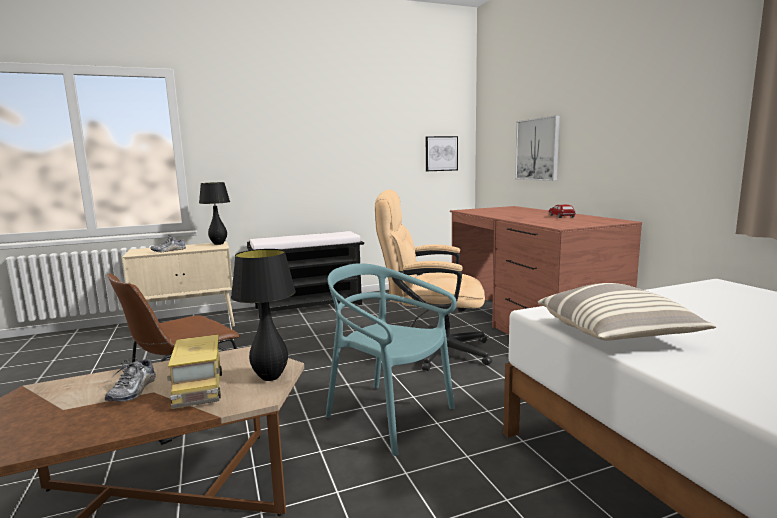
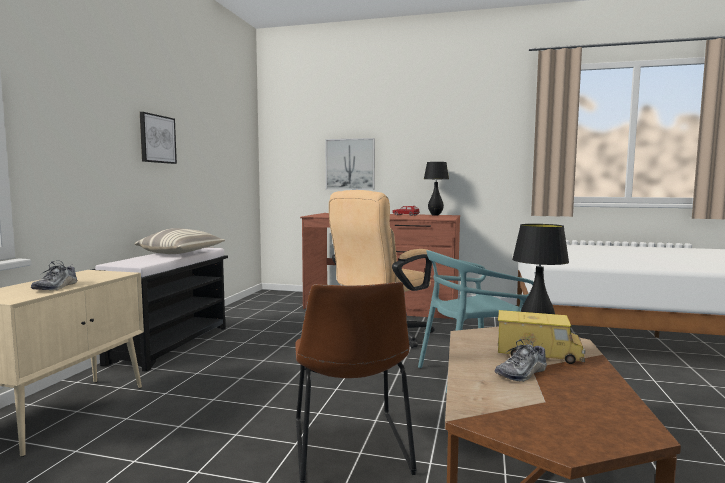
camera: 55 degrees left, 5 degrees down
shoe [105,358,156,402] -> shoe turned 105 degrees clockwise [495,339,547,382]
black table lamp [199,182,230,245] -> black table lamp moved to [424,162,449,216]
picture [426,136,458,171] -> picture moved to [140,112,177,164]
pillow [538,283,716,341] -> pillow moved to [135,228,225,254]

